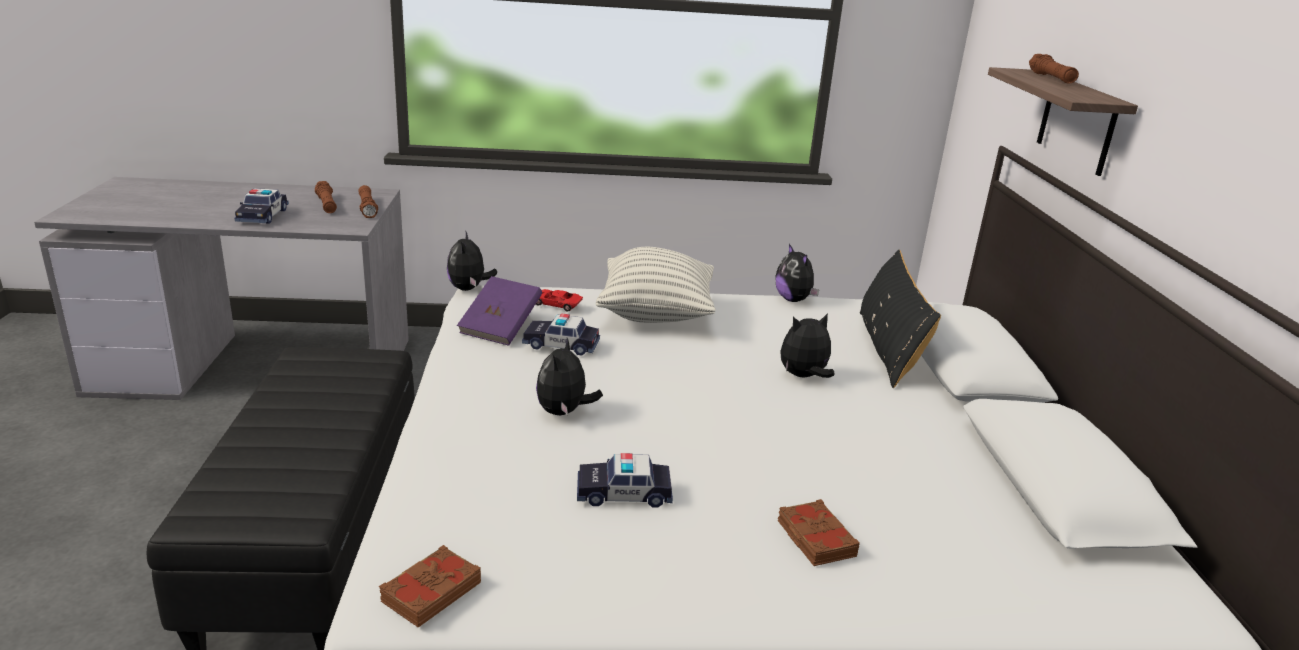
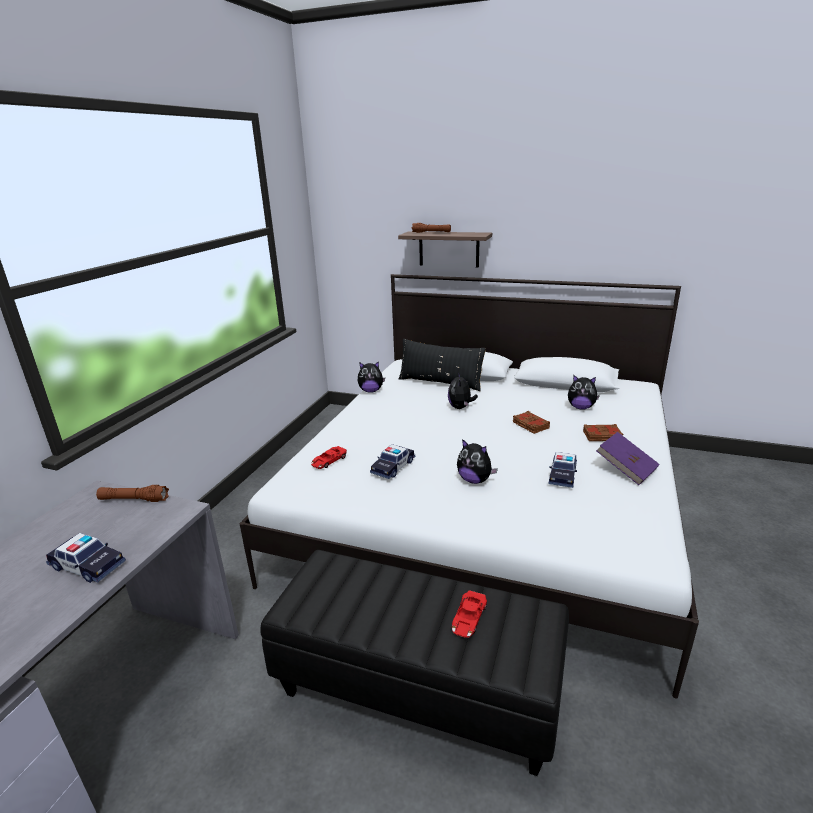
camera: 65 degrees left, 0 degrees up
brown flashlight [315,181,337,213] -> none
brown book [379,545,481,627] -> brown book moved to [513,411,550,434]
plush toy [447,230,497,291] -> plush toy moved to [568,375,600,410]
purple book [457,276,542,346] -> purple book moved to [596,432,660,485]
pillow [596,247,716,323] -> none
none -> red toy car [452,590,487,638]

